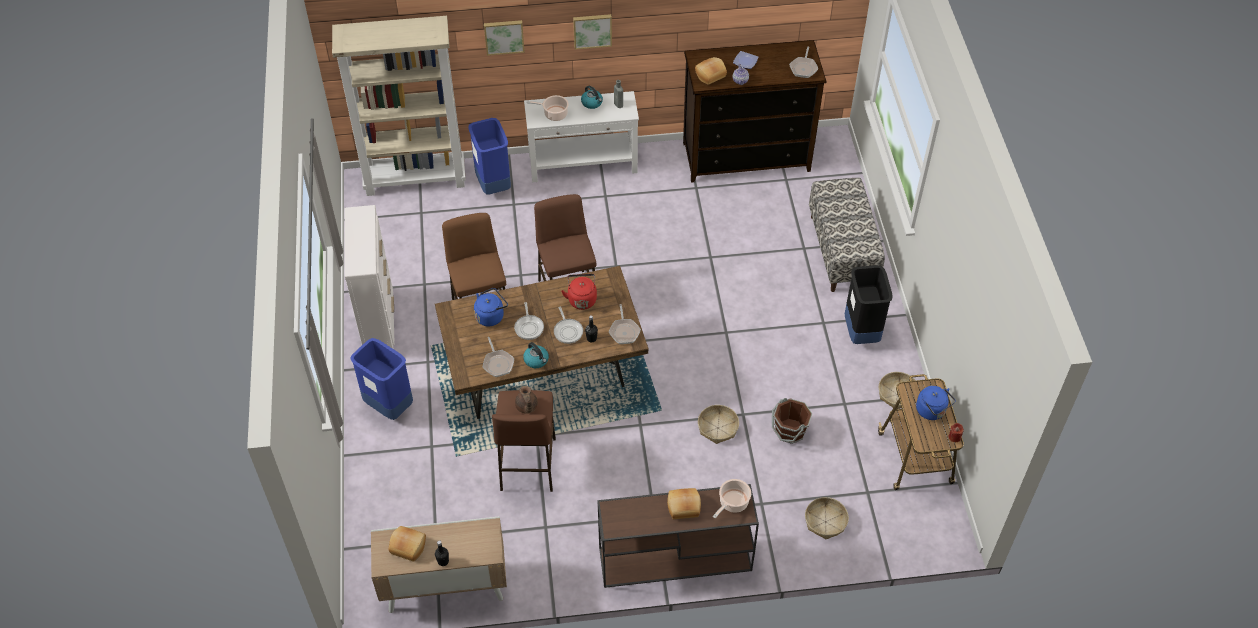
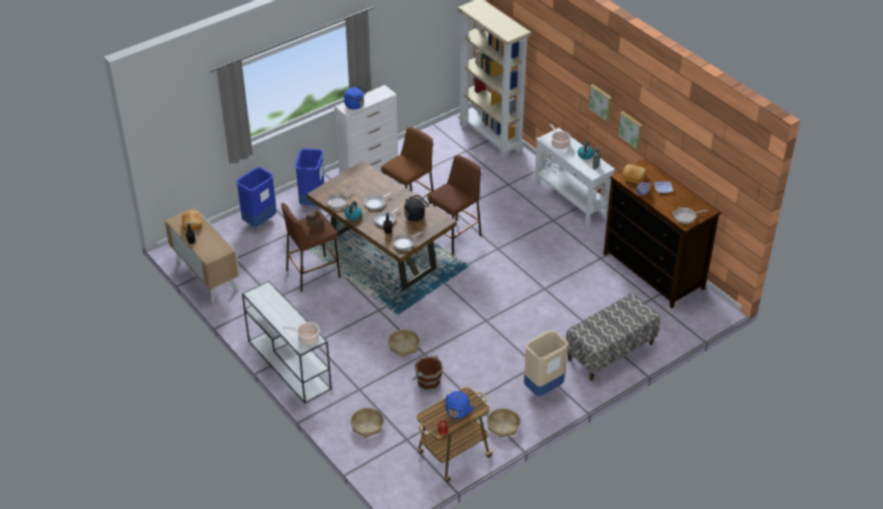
camera: 60 degrees right, 10 degrees down
blue trash can [468,118,511,195] -> blue trash can moved to [236,167,276,227]
blue kettle [474,288,508,326] -> blue kettle moved to [344,86,367,109]
picture [484,20,525,56] -> picture moved to [618,111,643,150]
red kettle [561,274,597,310] -> black kettle [404,195,429,221]
brown console table [598,484,759,588] -> white console table [242,281,332,404]
bread [667,488,701,519] -> none
black trash can [845,265,893,344] -> beige trash can [524,330,568,396]

